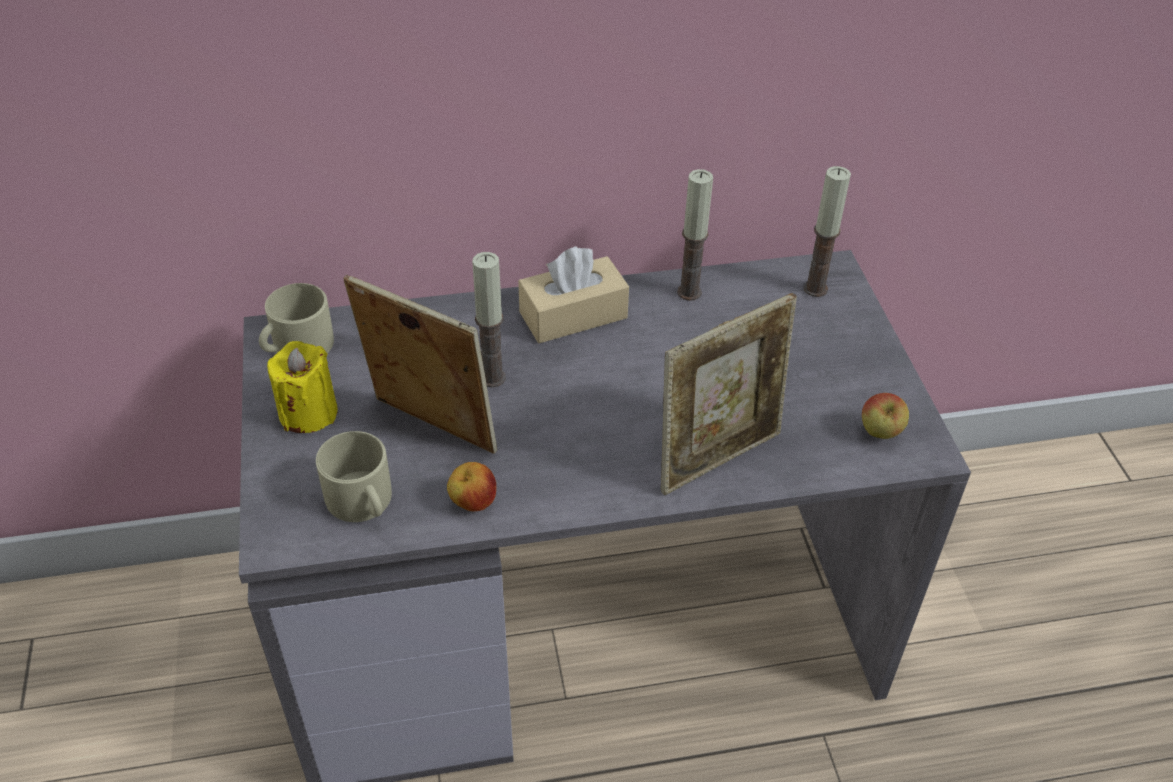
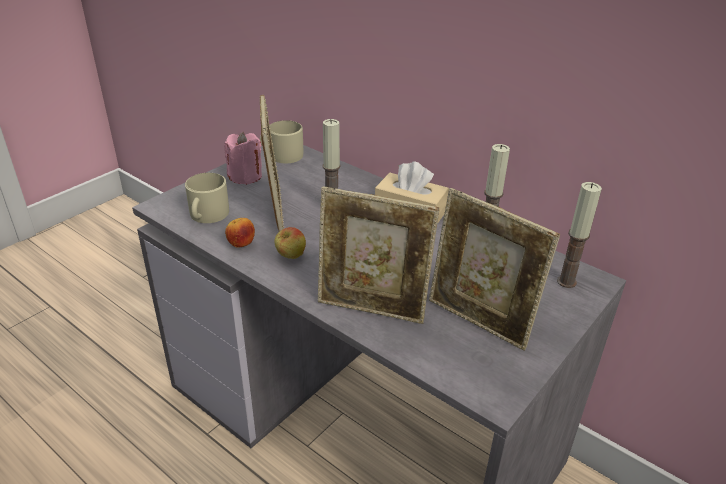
camera: 50 degrees right, 10 degrees down
yellow candle [267,341,338,433] -> pink candle [224,132,262,185]
apple [862,393,909,439] -> apple moved to [275,227,306,259]
none -> picture frame [429,188,560,351]

